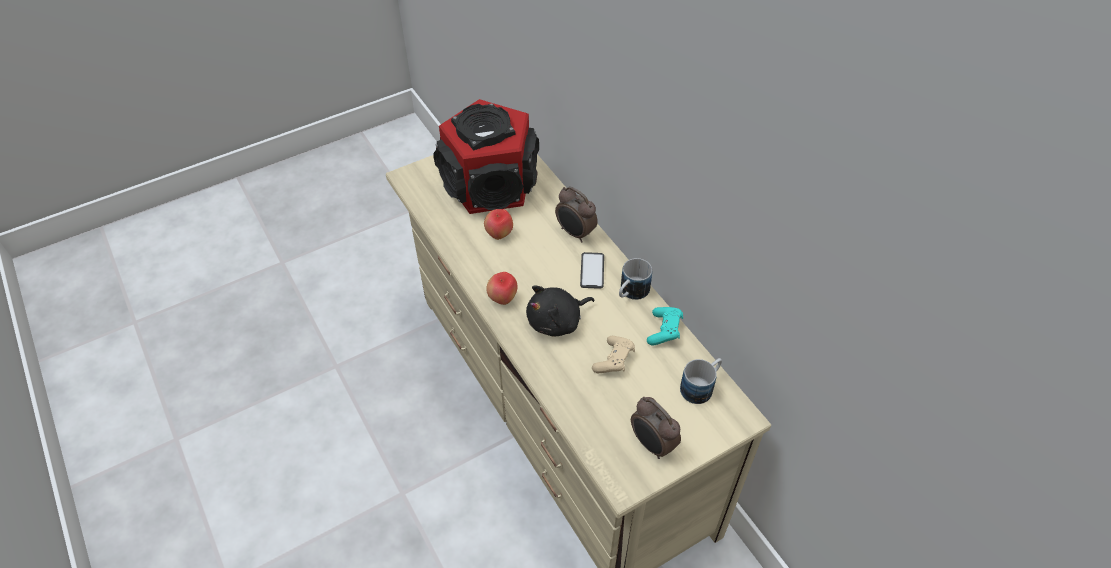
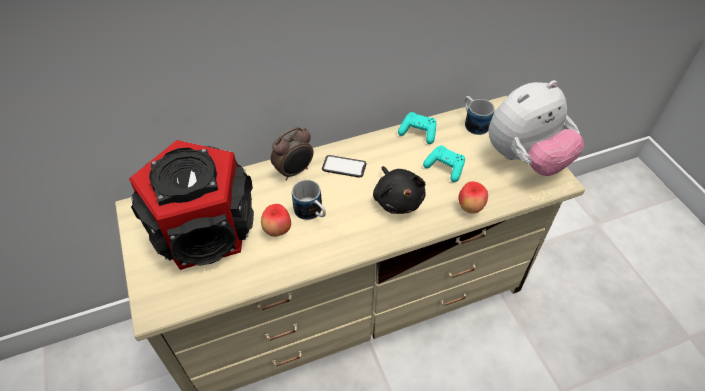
camera: 80 degrees left, 0 degrees up
apple [486,272,518,305] -> apple moved to [458,181,488,214]
beige game controller [592,336,635,373] -> turquoise game controller [423,145,465,182]
mug [619,258,652,300] -> mug moved to [292,180,326,220]
alarm clock [631,397,681,459] -> plush toy [488,80,584,176]

